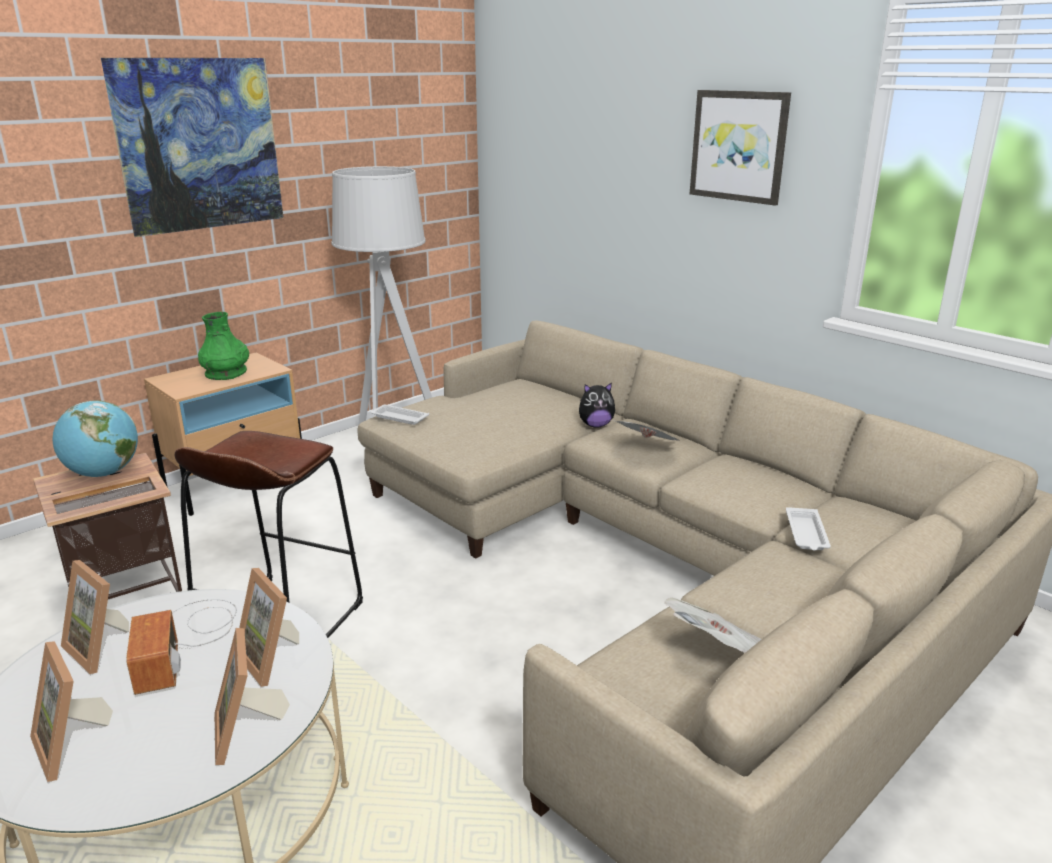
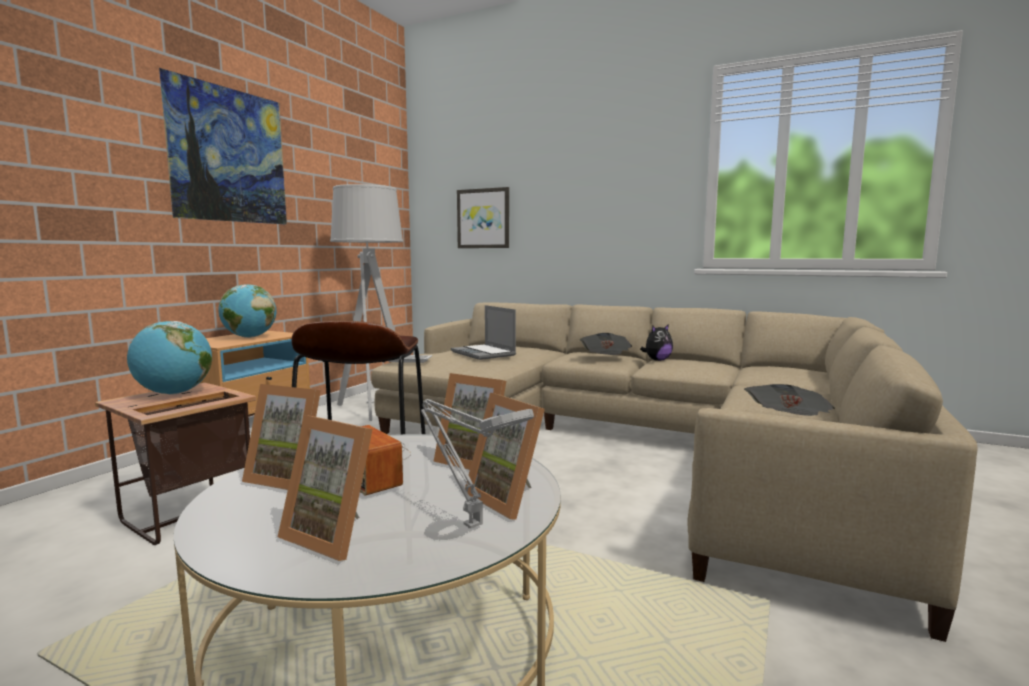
camera: 20 degrees left, 15 degrees down
green vase [198,312,249,380] -> globe [218,284,276,338]
plush toy [579,382,615,428] -> plush toy moved to [640,324,673,361]
picture [690,90,791,206] -> picture moved to [457,187,509,248]
white tray [786,507,831,550] -> none
none -> grey table lamp [421,399,534,529]
none -> laptop [451,305,516,360]

